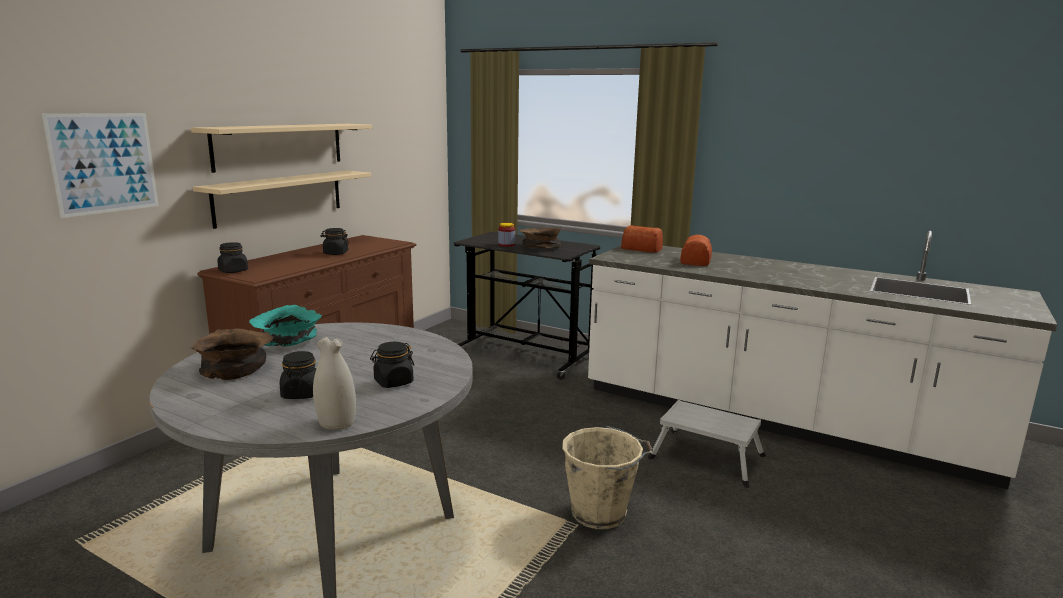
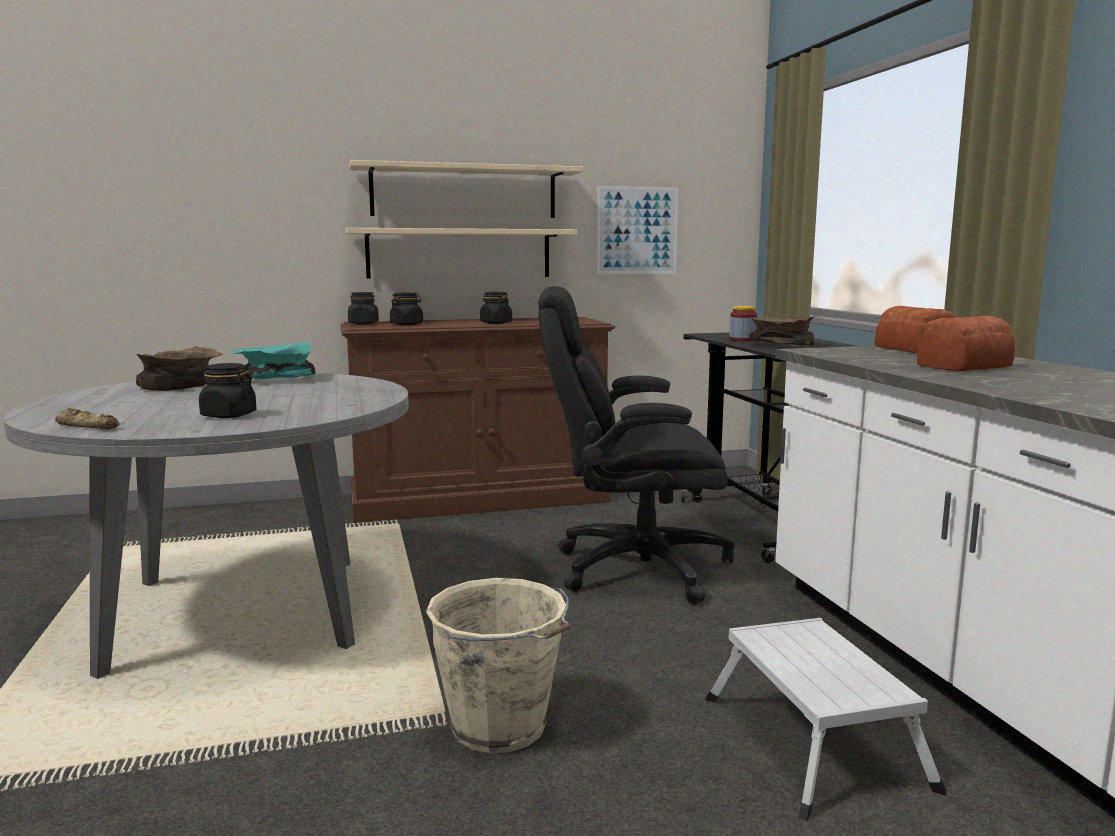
camera: 45 degrees right, 5 degrees down
picture [42,113,159,218] -> picture moved to [597,186,678,274]
black jar [280,351,317,399] -> black jar moved to [390,292,423,325]
white vase [313,337,356,430] -> bread [55,408,120,429]
none -> black office chair [538,286,735,605]

